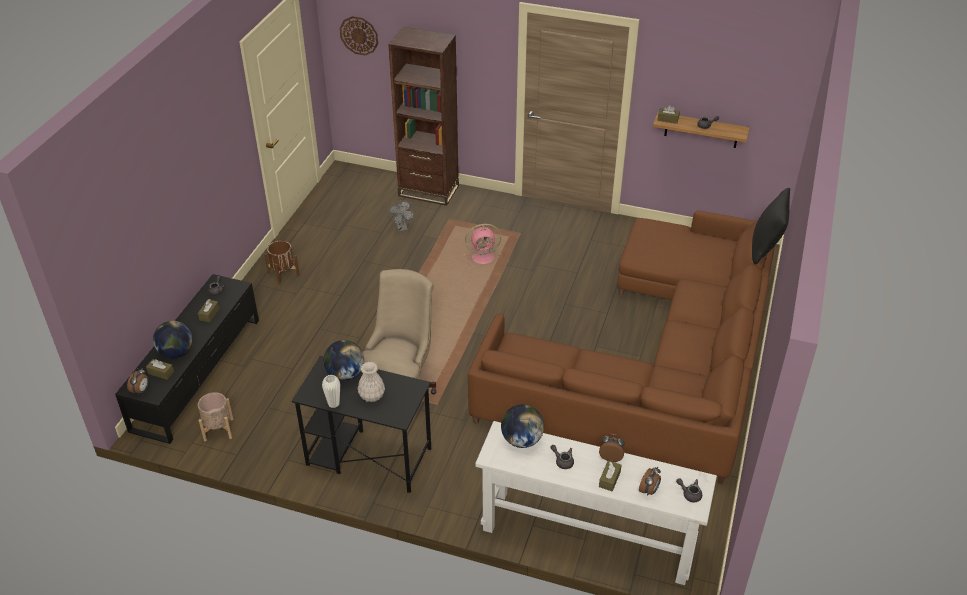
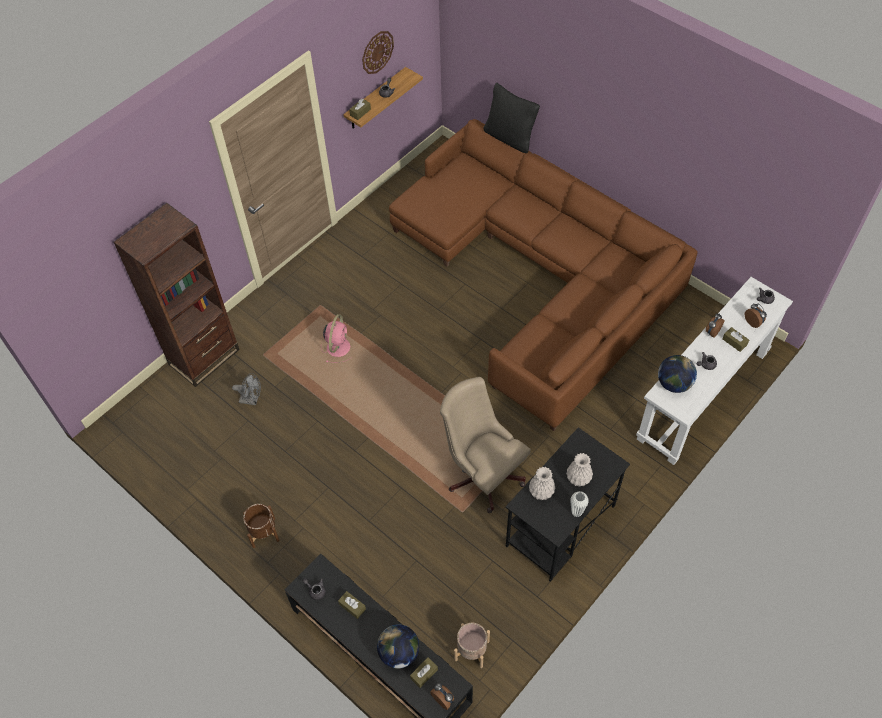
camera: 65 degrees left, 15 degrees up
globe [323,340,364,381] -> white vase [529,467,556,500]
wall clock [340,16,378,55] -> wall clock moved to [362,31,394,74]

